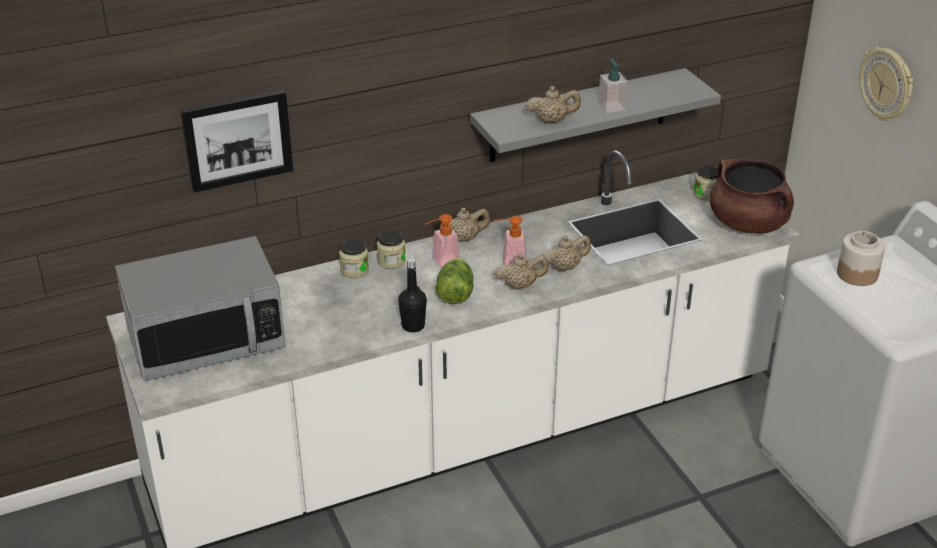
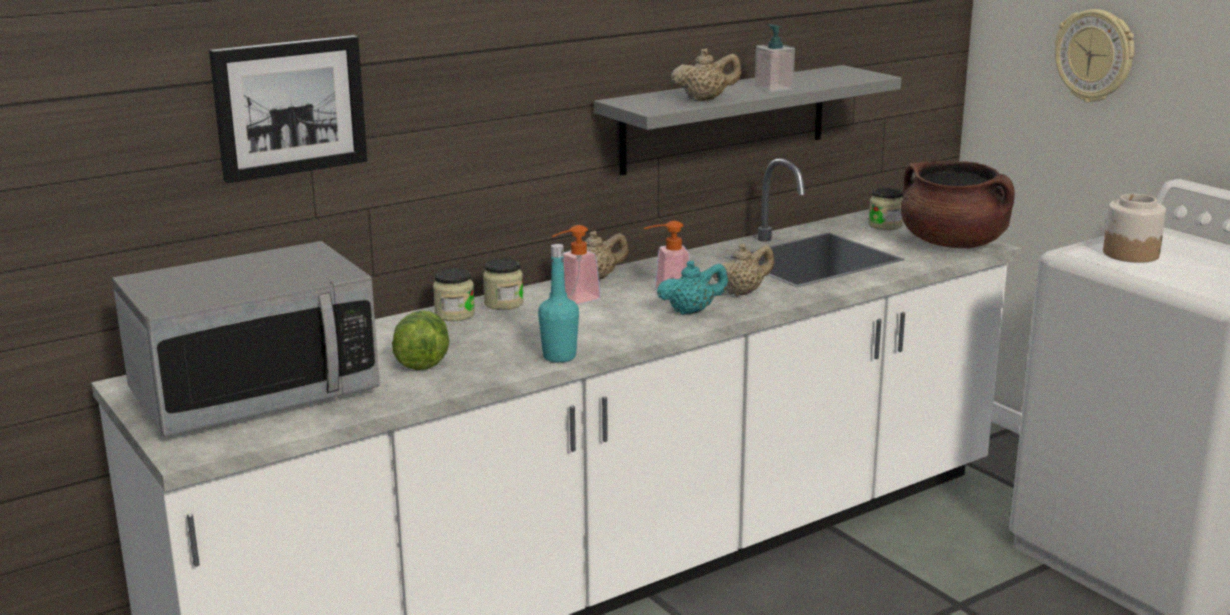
camera: 10 degrees left, 15 degrees down
black bottle [398,258,427,333] -> turquoise bottle [538,244,579,362]
lettuce [436,257,474,304] -> lettuce moved to [392,310,449,370]
beige teapot [494,253,548,289] -> turquoise teapot [657,260,728,315]

